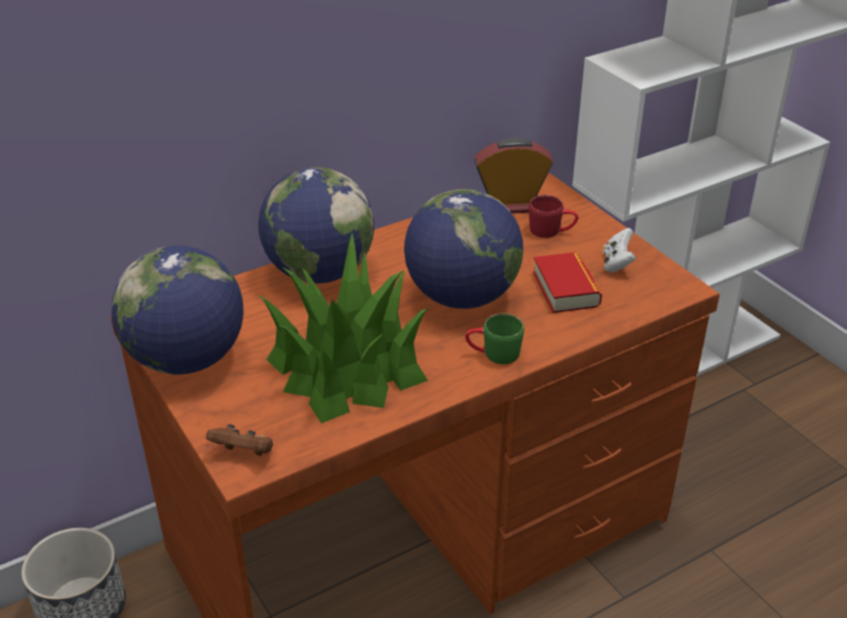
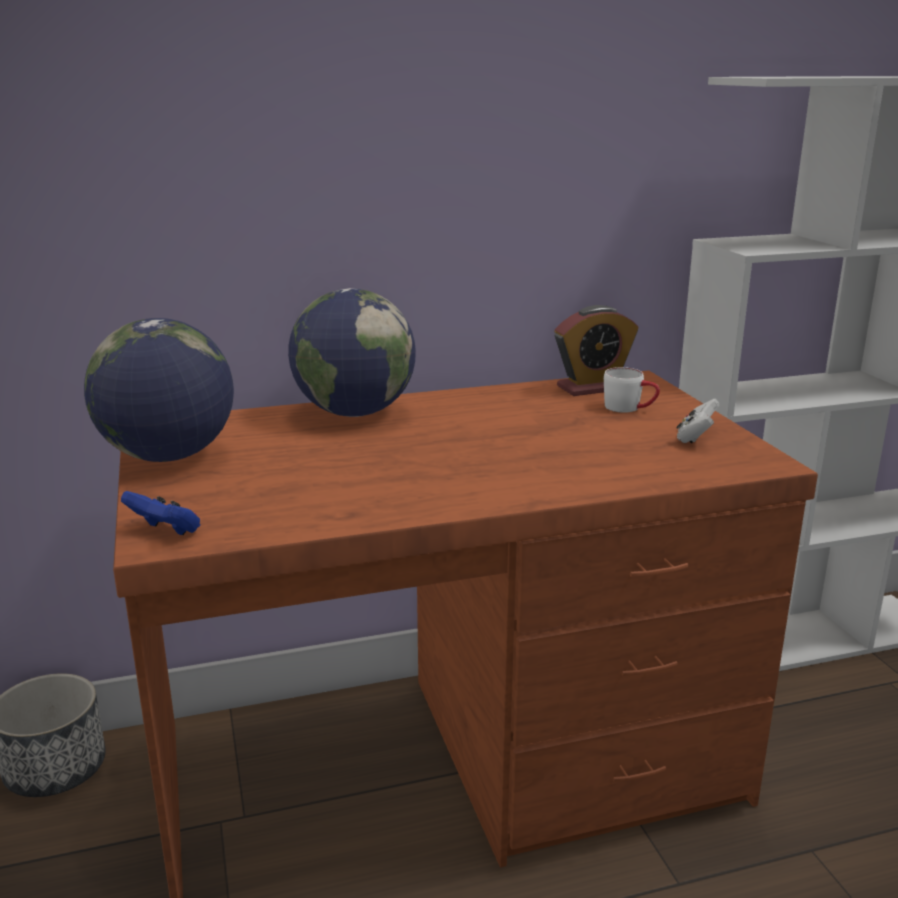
camera: 15 degrees right, 15 degrees down
brown game controller [206,424,273,456] -> blue game controller [121,491,200,535]
potted plant [258,234,429,423] -> none
globe [404,189,523,309] -> none
green mug [465,313,524,364] -> none
alarm clock [474,137,553,214] -> alarm clock turned 150 degrees clockwise [554,305,638,396]
red mug [529,195,578,238] -> white mug [604,367,660,413]
book [533,252,602,313] -> none

